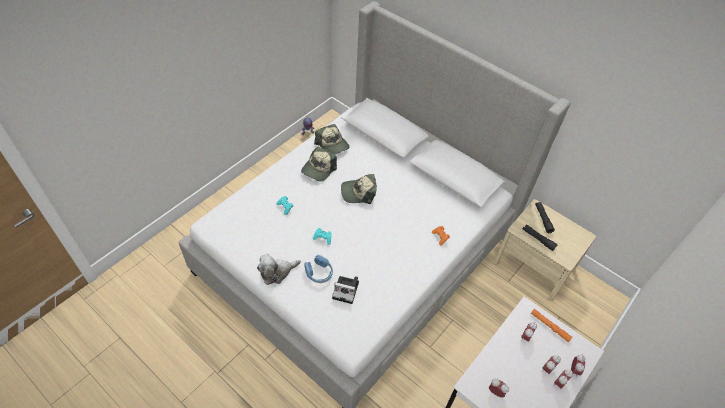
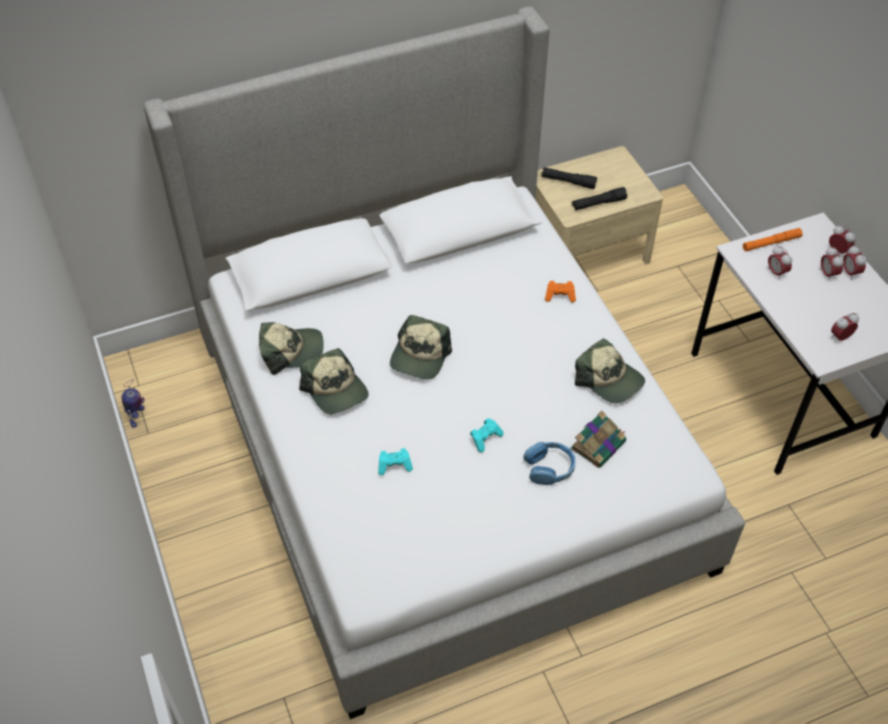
camera: 60 degrees left, 0 degrees up
plush toy [257,254,301,285] -> none
camera [332,276,359,304] -> book [570,411,626,468]
none -> cap [575,338,645,403]

